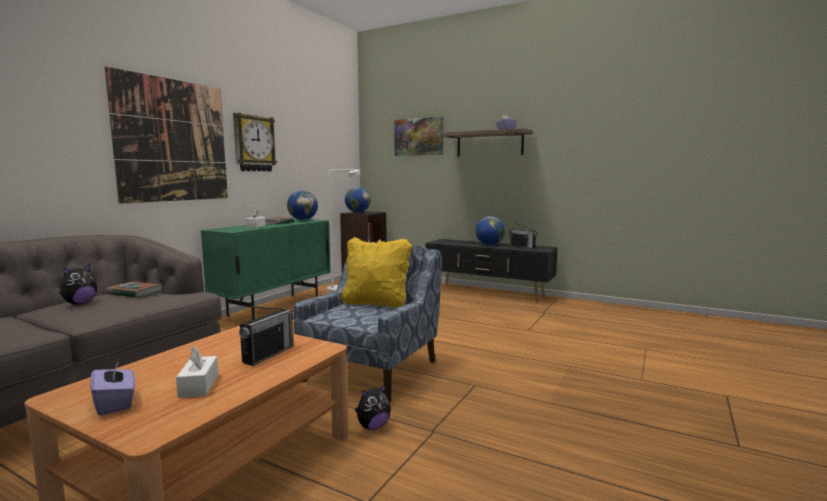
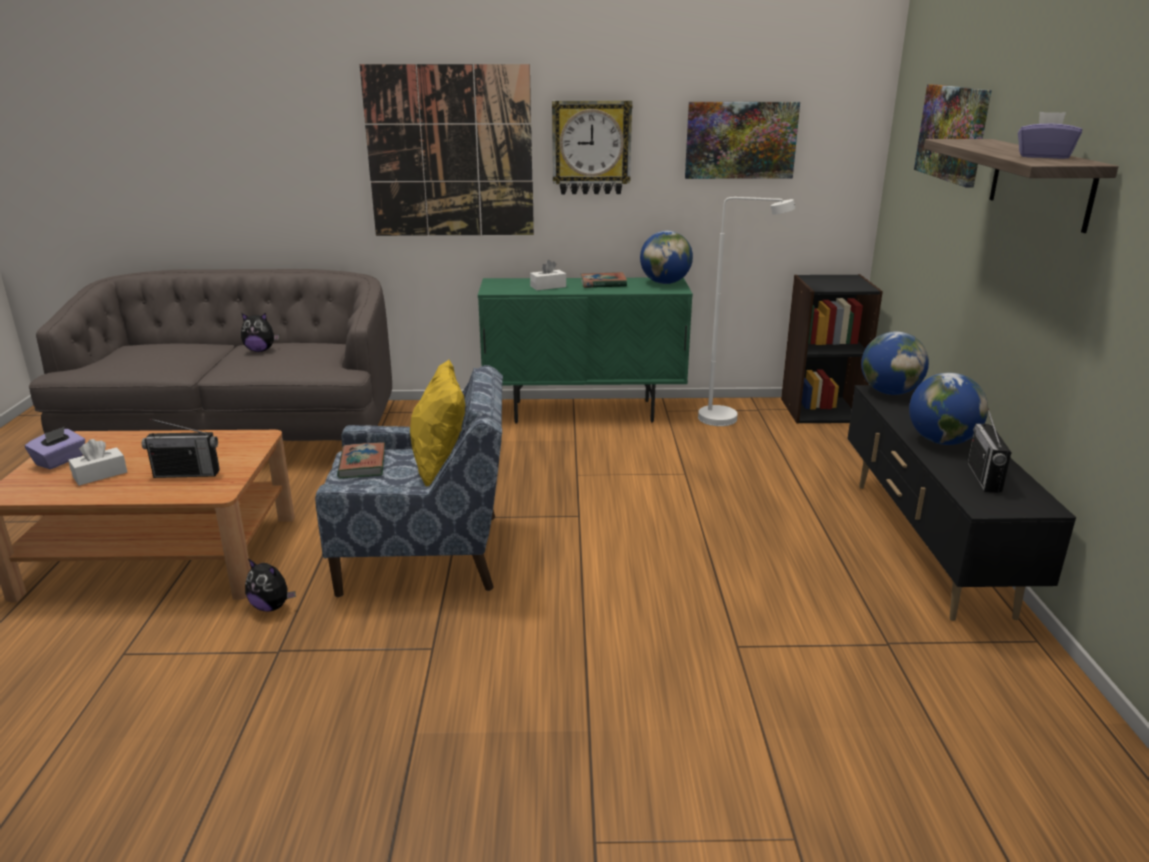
camera: 60 degrees right, 15 degrees up
book [106,282,163,298] -> book moved to [337,442,385,478]
globe [345,187,371,213] -> globe moved to [861,331,929,395]
none -> picture [685,102,800,179]

